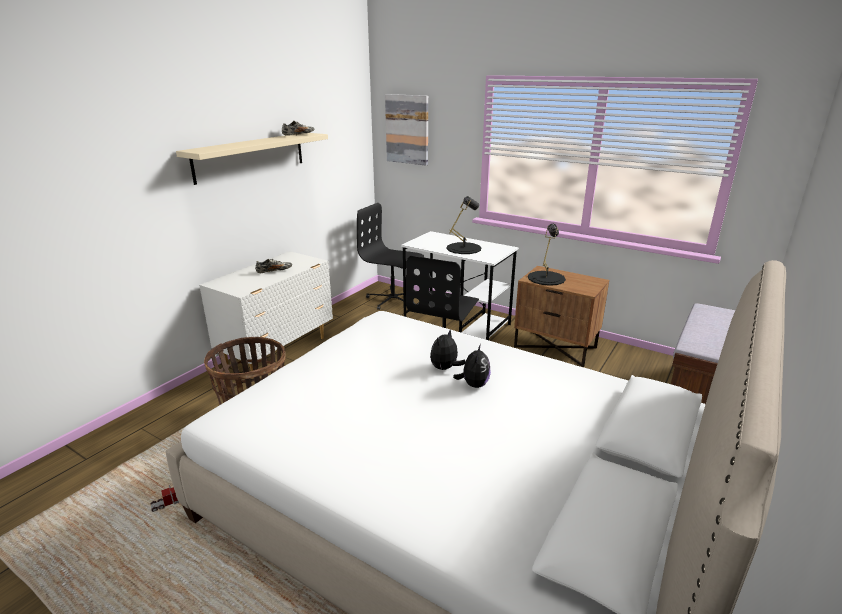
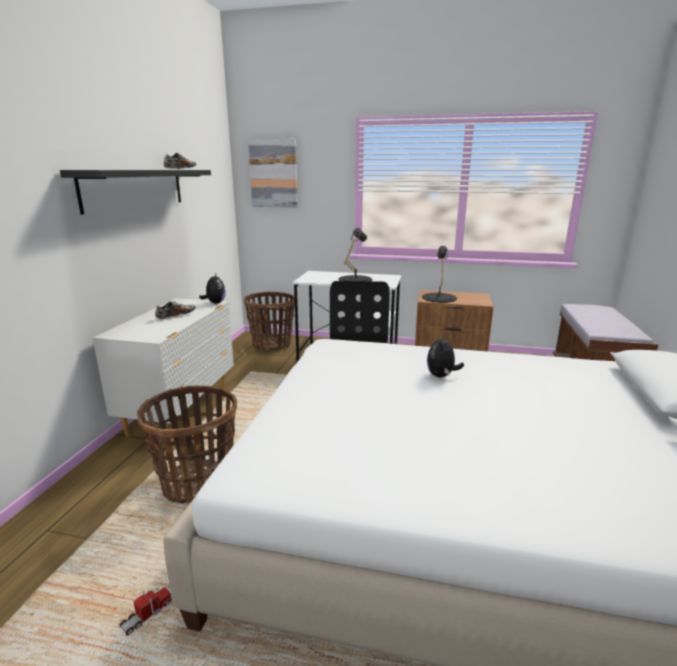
camera: 20 degrees left, 5 degrees down
beige shelf [176,133,328,185] -> black shelf [60,170,211,215]
black office chair [357,203,424,310] -> basket [244,292,295,351]
plush toy [453,344,491,388] -> plush toy moved to [199,274,226,303]

